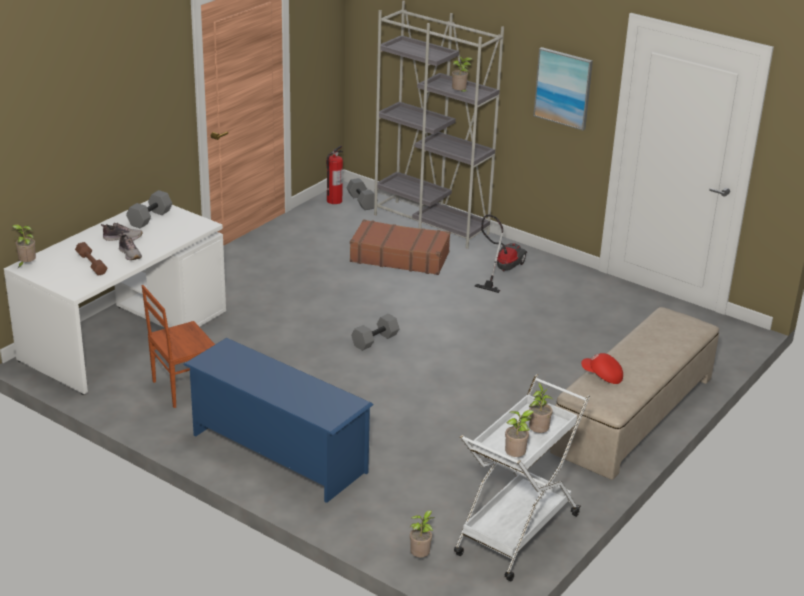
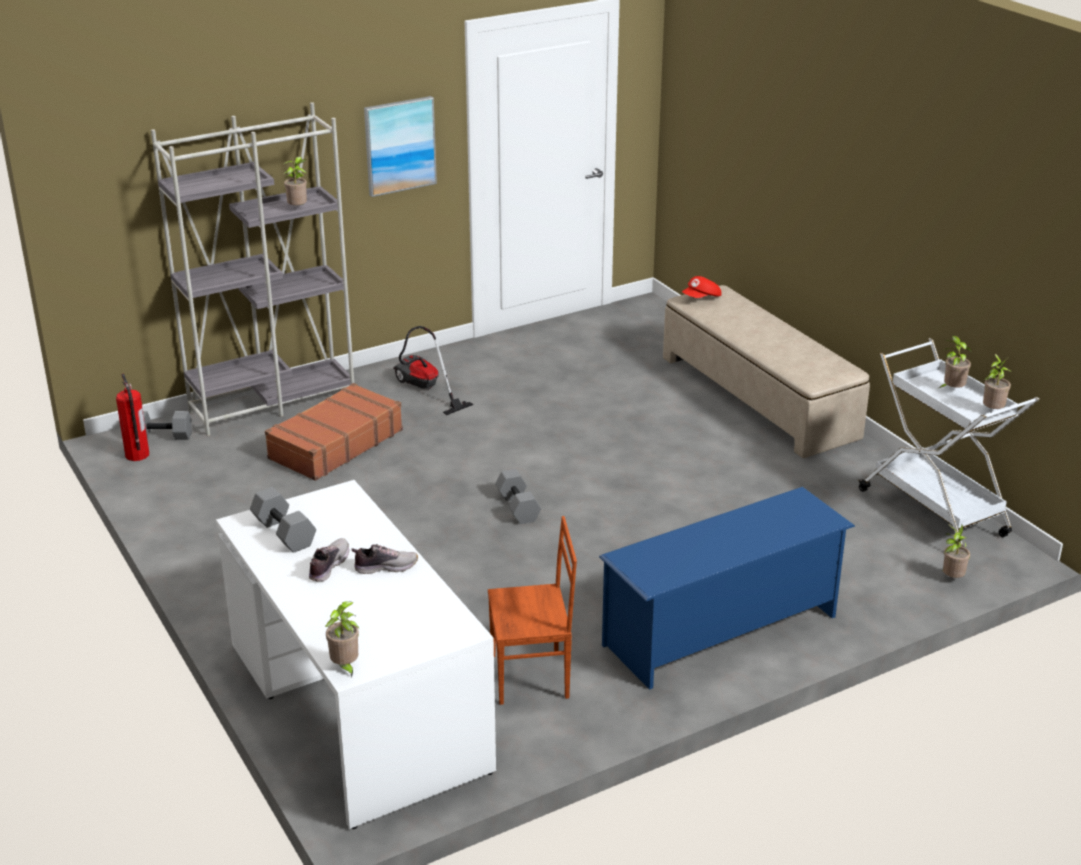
camera: 65 degrees left, 0 degrees up
brown dumbbell [75,242,108,276] -> none
brown chair [142,285,215,408] -> brown chair turned 90 degrees counterclockwise [488,516,577,705]
red cap [581,353,623,384] -> red cap moved to [682,276,721,298]

